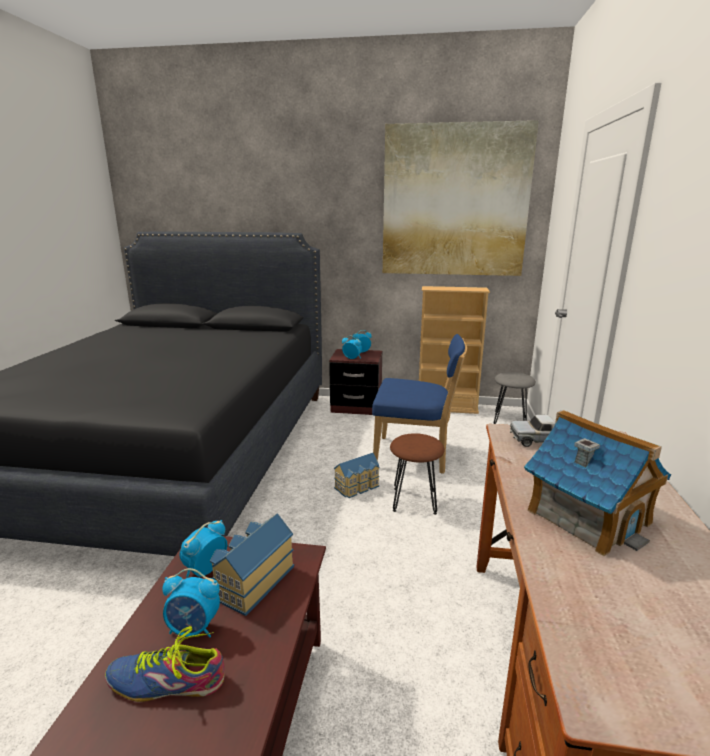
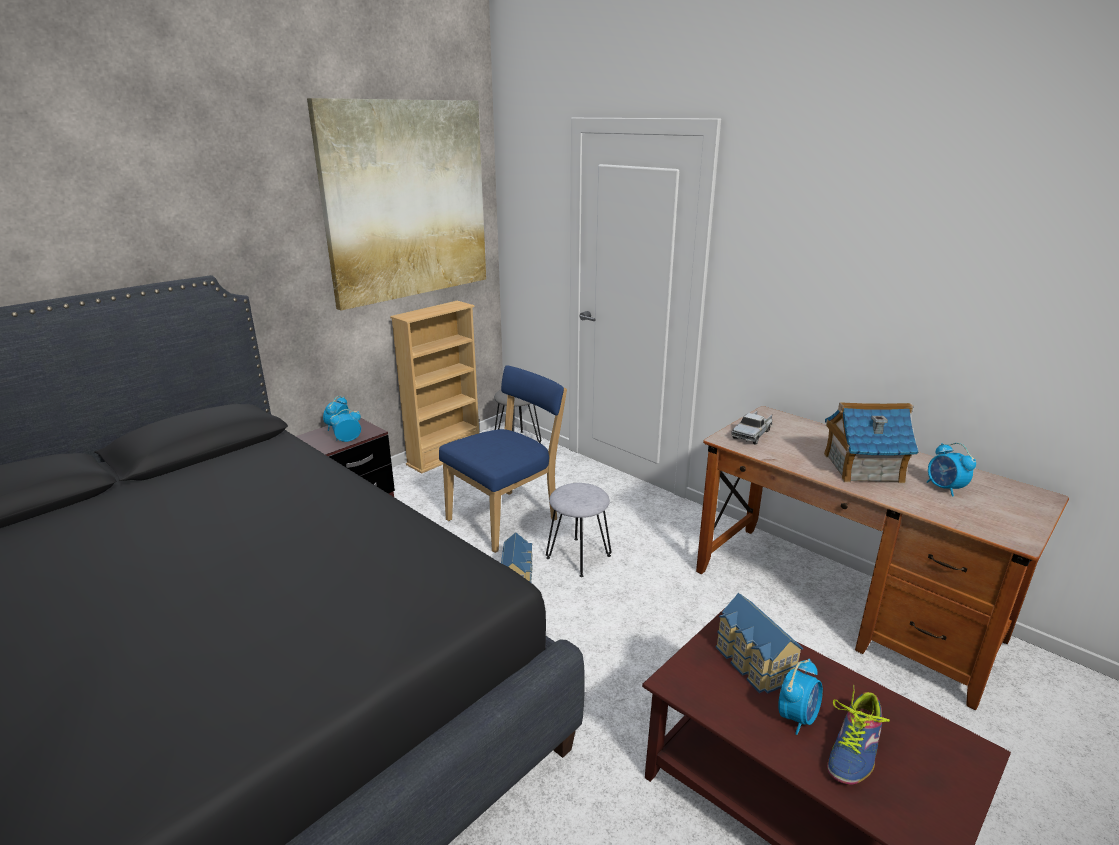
camera: 55 degrees left, 5 degrees up
alarm clock [180,520,227,578] -> alarm clock moved to [927,443,976,497]
brown stool [390,433,445,515] -> grey stool [546,483,611,577]

